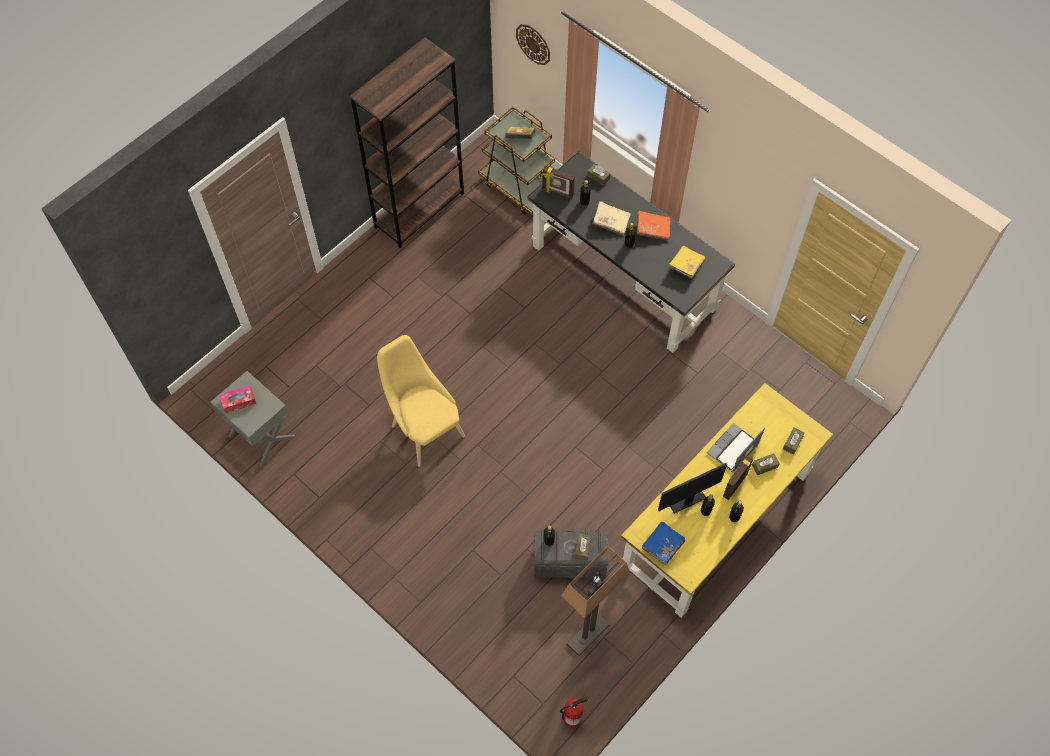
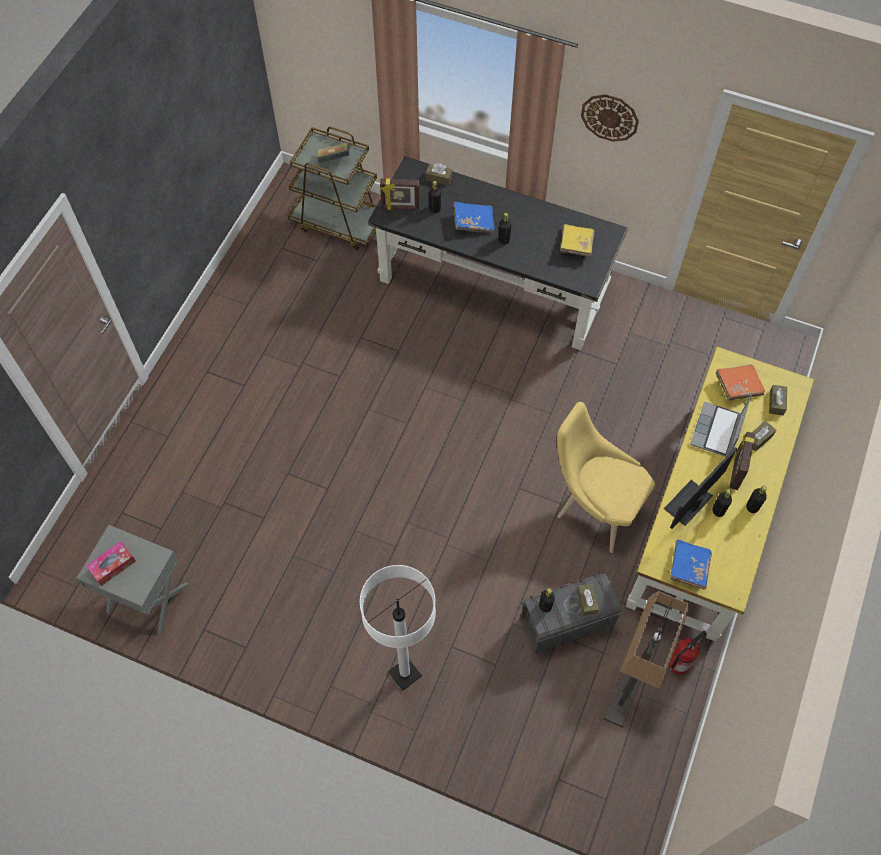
camera: 20 degrees left, 0 degrees up
brown bookcase [350,37,464,249] -> none
yellow chair [377,335,465,467] -> yellow chair moved to [557,402,655,553]
wall clock [516,24,550,65] -> wall clock moved to [581,94,639,142]
fire extinguisher [560,697,589,727] -> fire extinguisher moved to [668,631,706,675]
beige book [593,201,631,235] -> blue book [453,202,495,233]
orange book [637,211,671,241] -> orange book moved to [715,365,765,400]
none -> white floor lamp [360,565,436,691]

